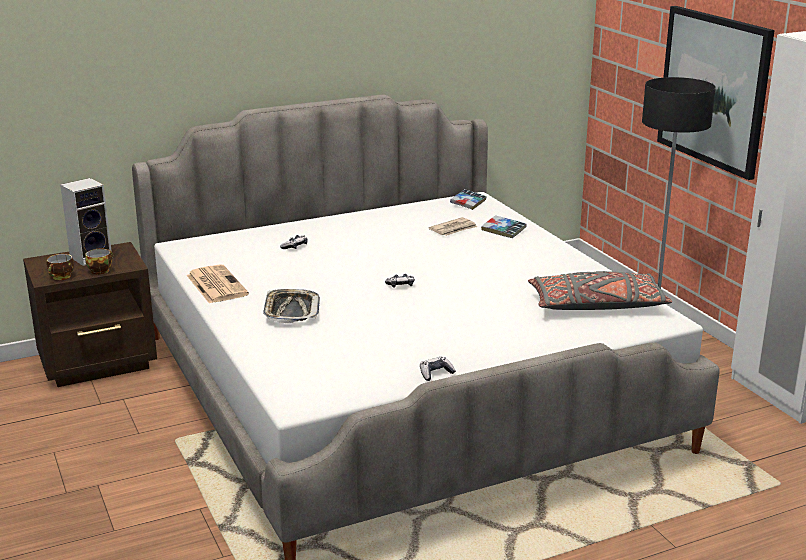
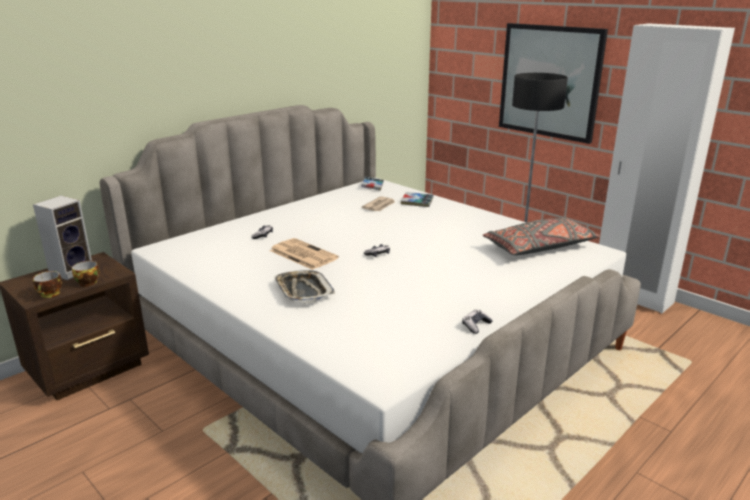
camera: 20 degrees left, 0 degrees up
newspaper [186,264,249,304] -> newspaper moved to [270,238,339,270]

